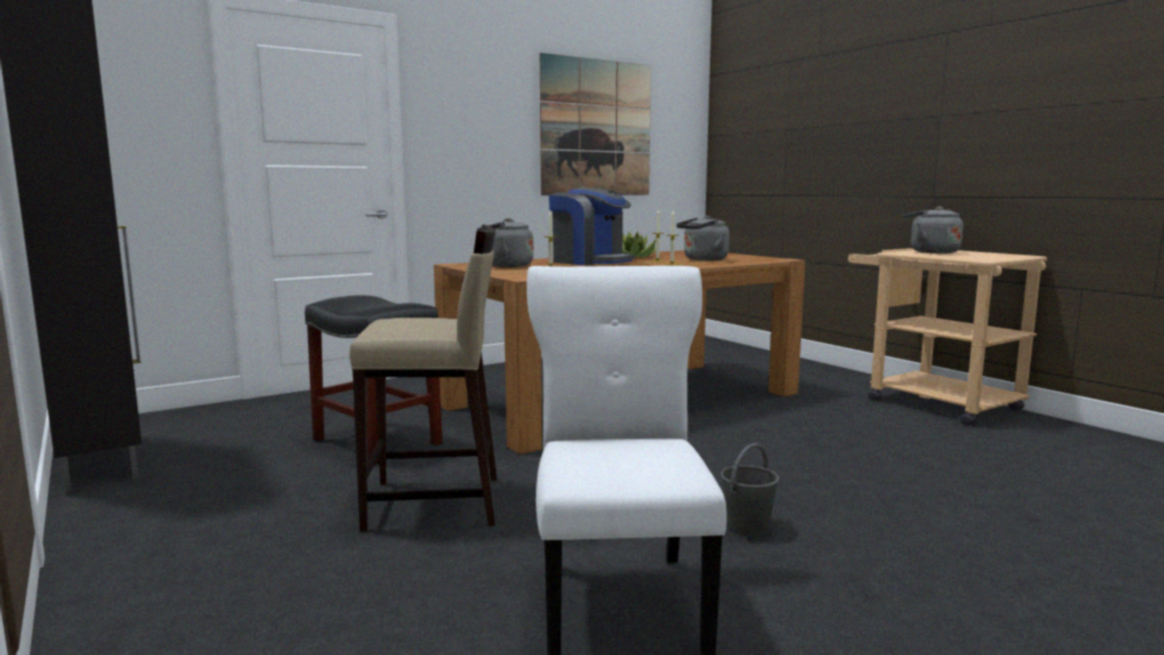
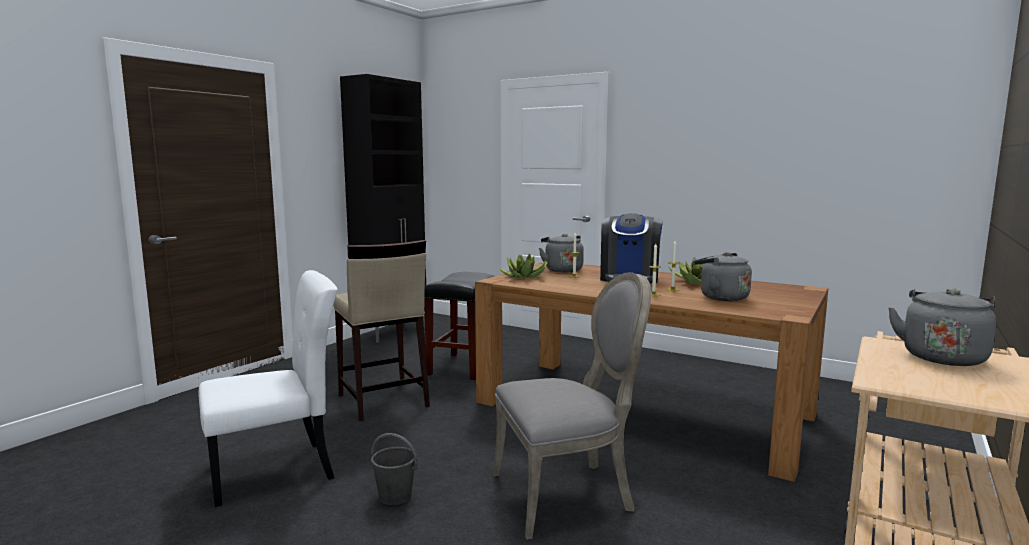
camera: 65 degrees right, 0 degrees up
picture [540,53,651,196] -> none
none -> grey chair [493,272,651,540]
none -> potted plant [499,253,548,279]

